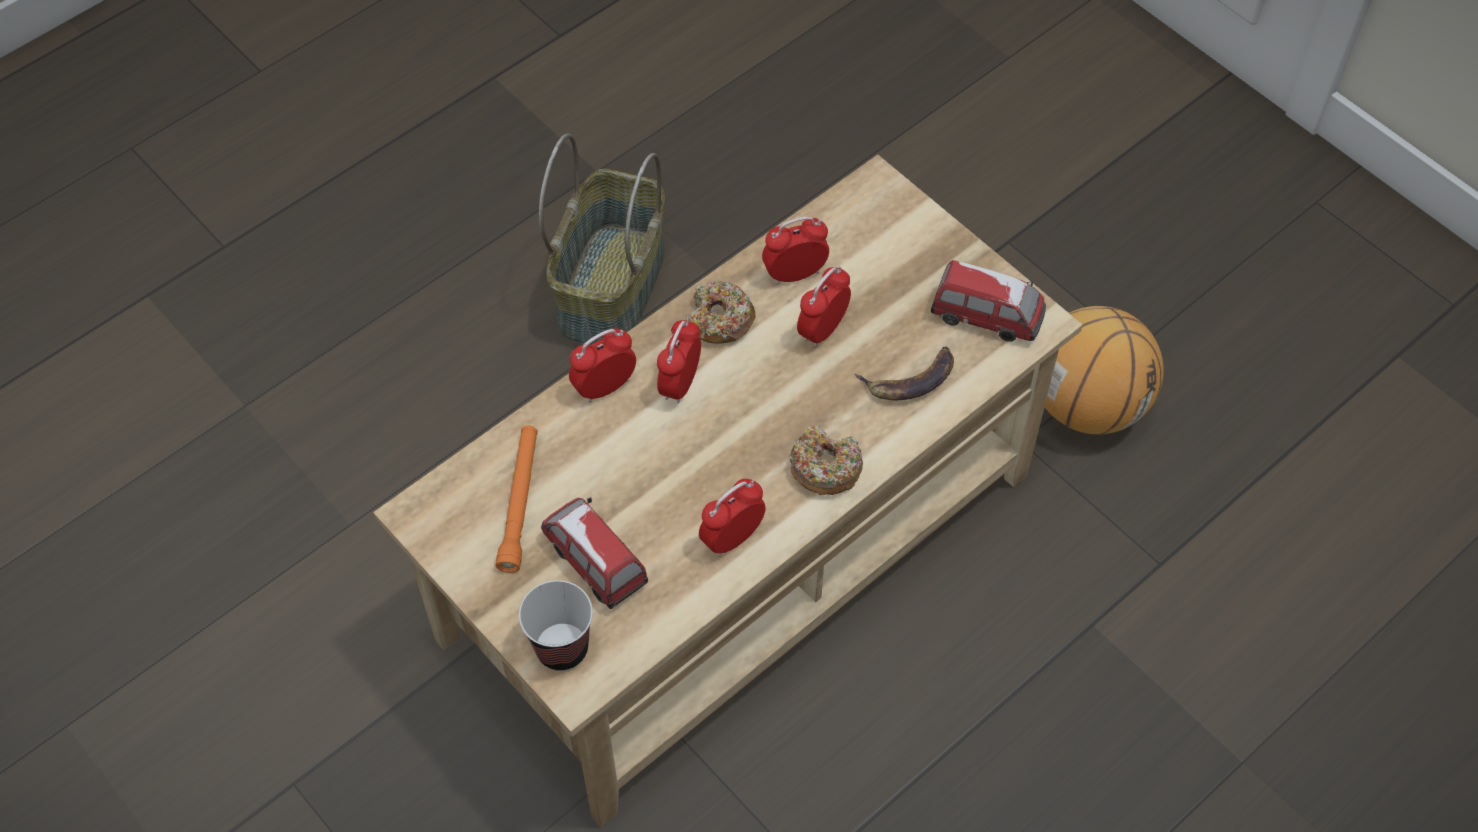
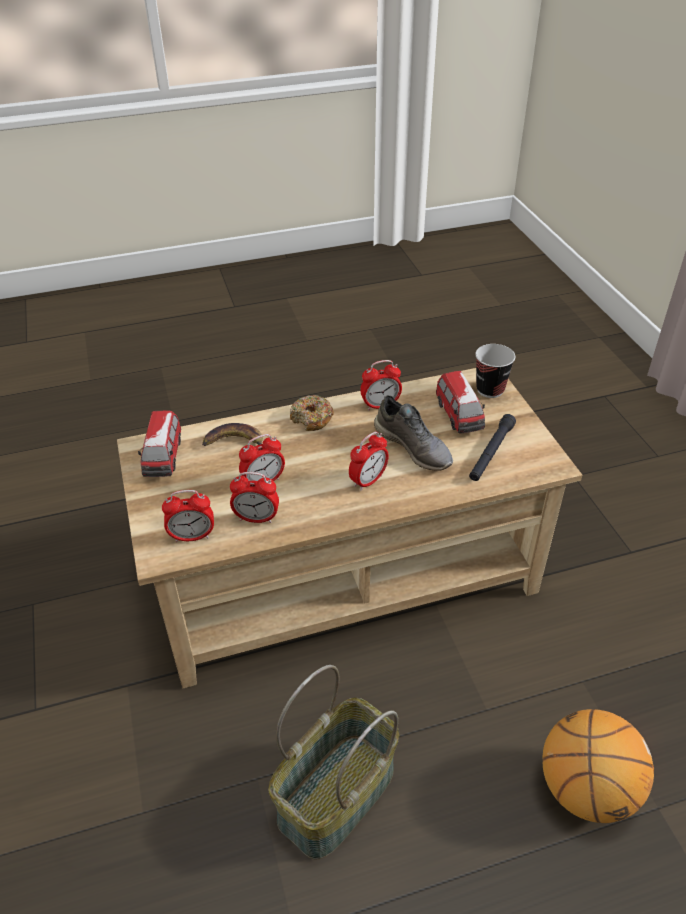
camera: 155 degrees left, 15 degrees down
orange flashlight [496,426,538,573] -> black flashlight [469,414,516,481]
alarm clock [569,328,636,403] -> alarm clock moved to [162,490,214,542]
donut [686,281,756,344] -> none
toy car [931,260,1046,342] -> toy car turned 135 degrees counterclockwise [138,410,181,477]
basketball [1045,306,1164,435] -> basketball moved to [542,709,654,823]
none -> grey shoe [374,395,453,471]

